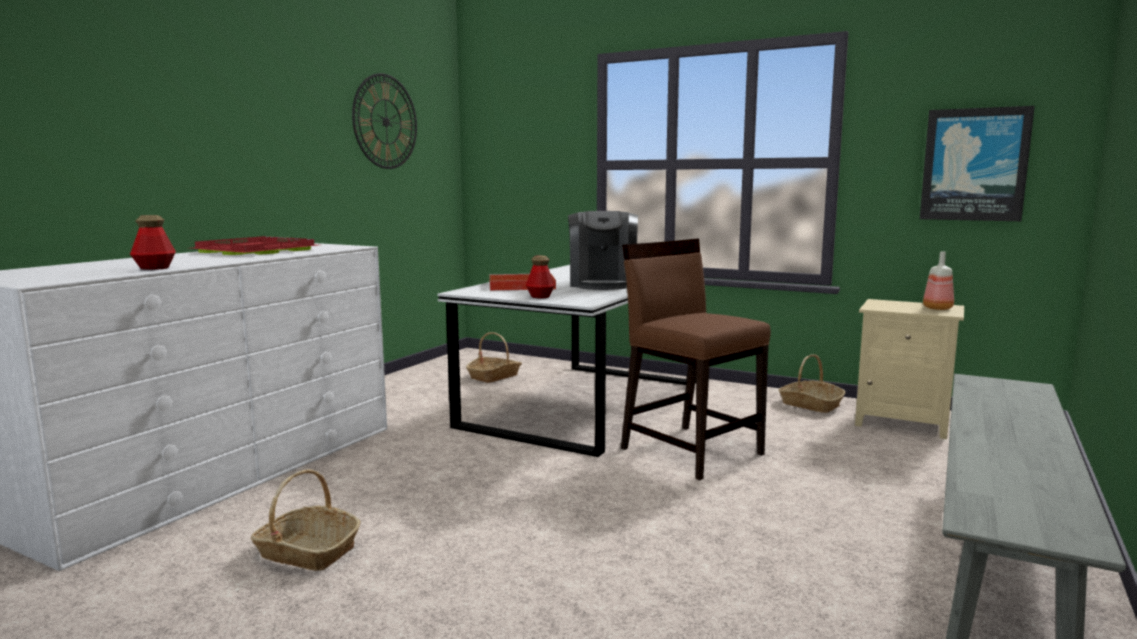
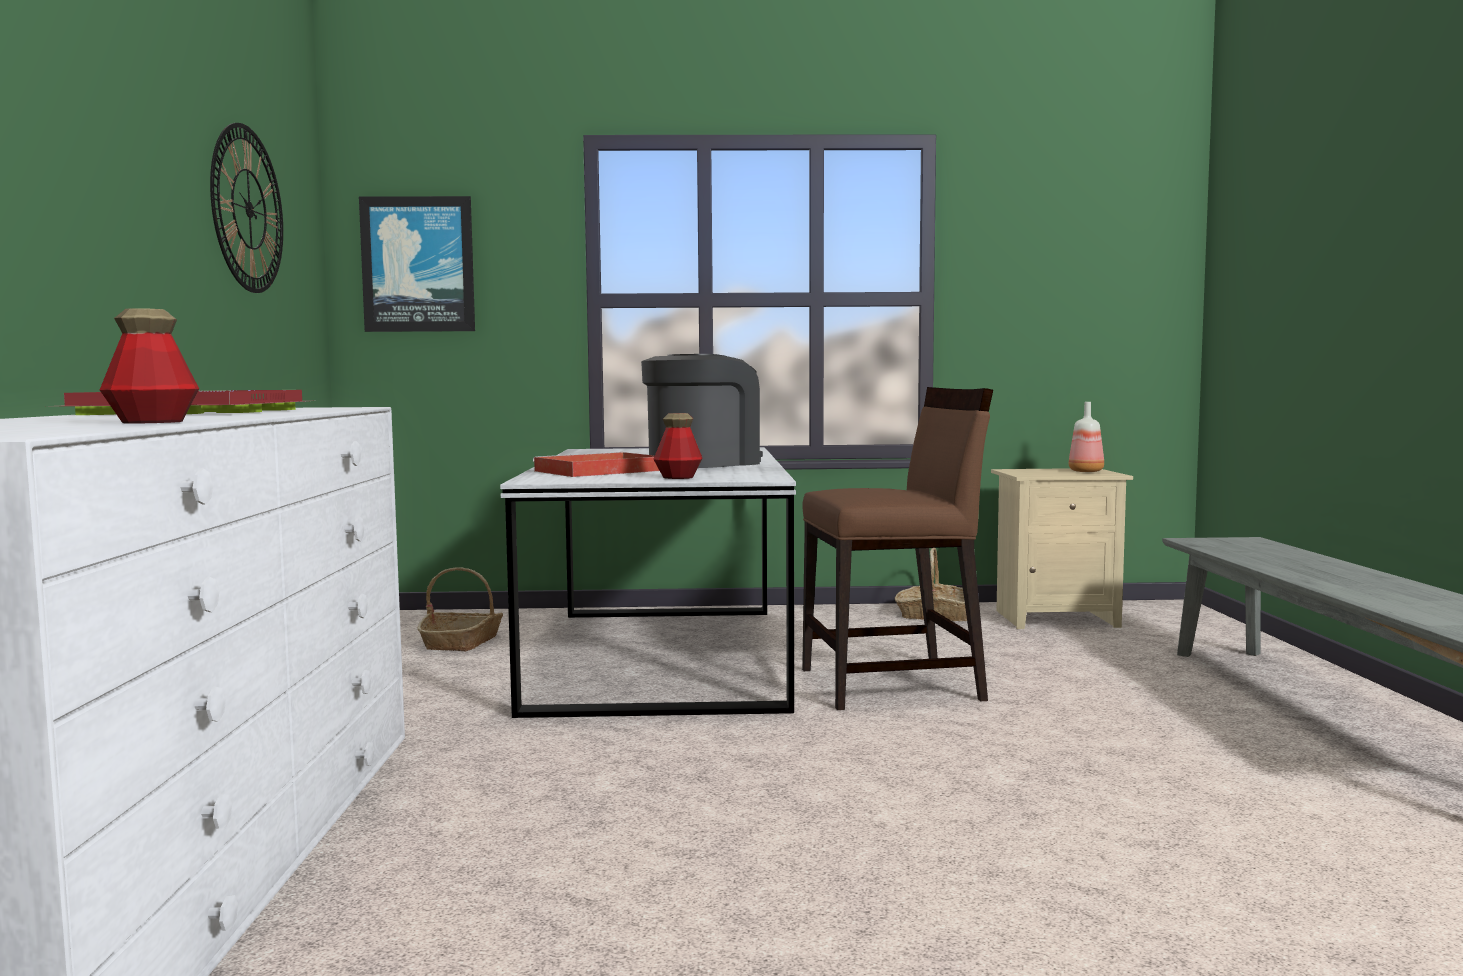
camera: 30 degrees left, 5 degrees down
basket [251,469,361,571] -> none
coffee machine [568,211,638,290] -> coffee machine turned 105 degrees counterclockwise [641,354,763,468]
brown chair [621,238,771,480] -> brown chair turned 150 degrees clockwise [802,387,993,710]
picture [920,106,1035,221] -> picture moved to [359,196,475,332]

